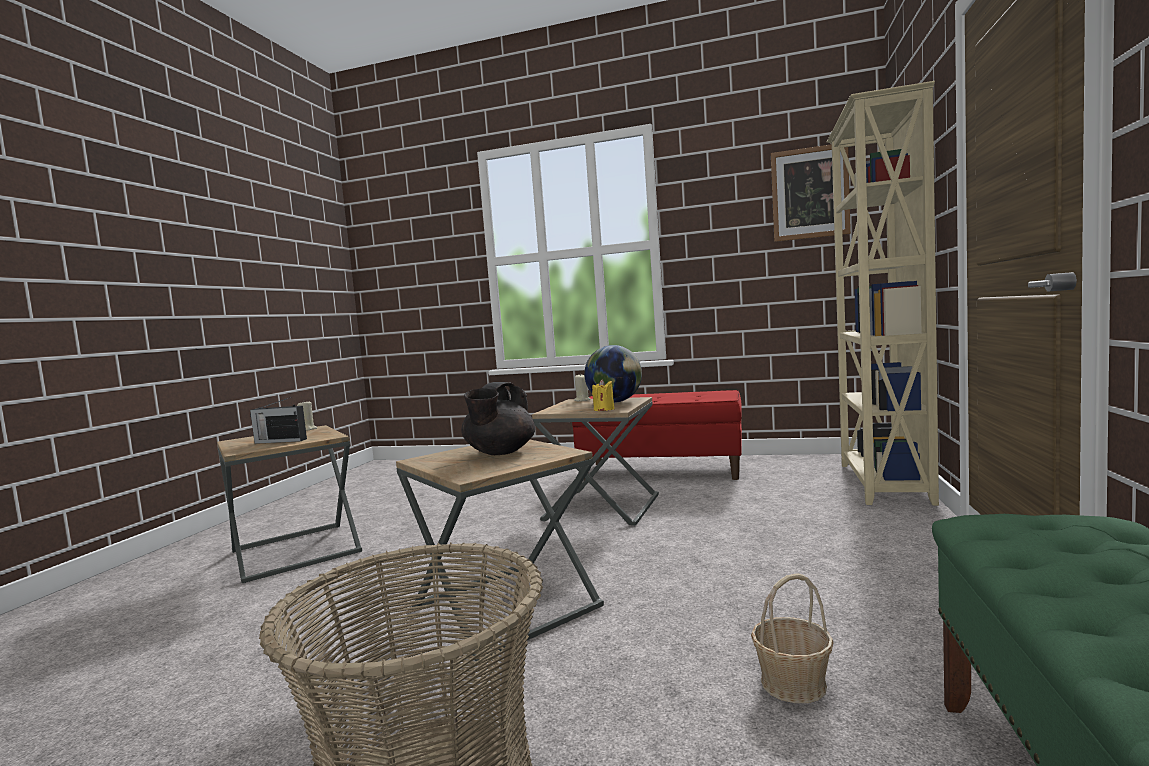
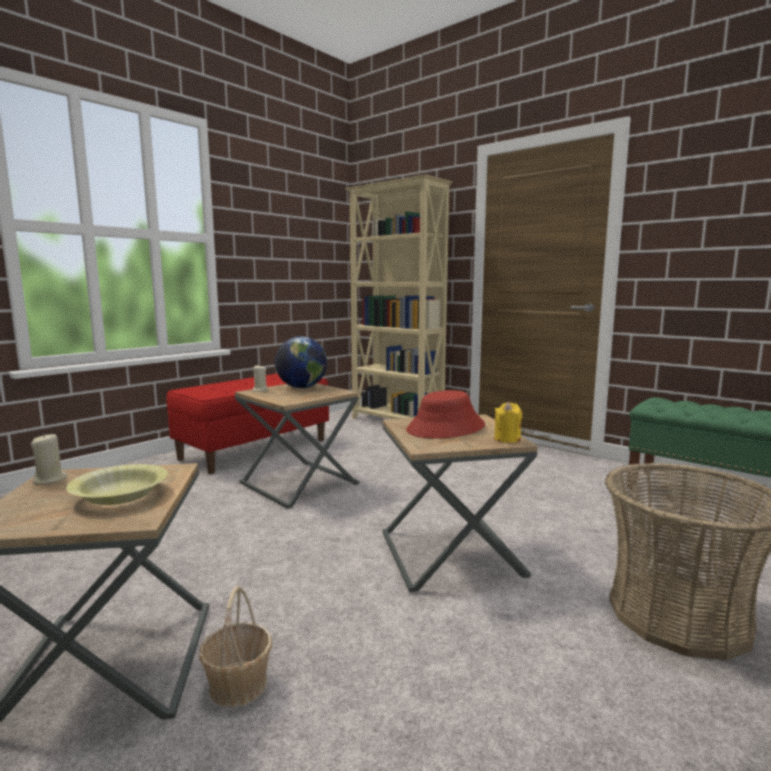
camera: 65 degrees left, 5 degrees up
radio [250,397,307,444] -> yellow bowl [66,464,168,505]
black teapot [461,382,535,455] -> red hat [406,390,485,438]
yellow candle [592,379,615,411] -> yellow candle moved to [494,402,522,443]
basket [751,573,834,703] -> basket moved to [199,586,272,708]
picture [771,144,851,242] -> none

